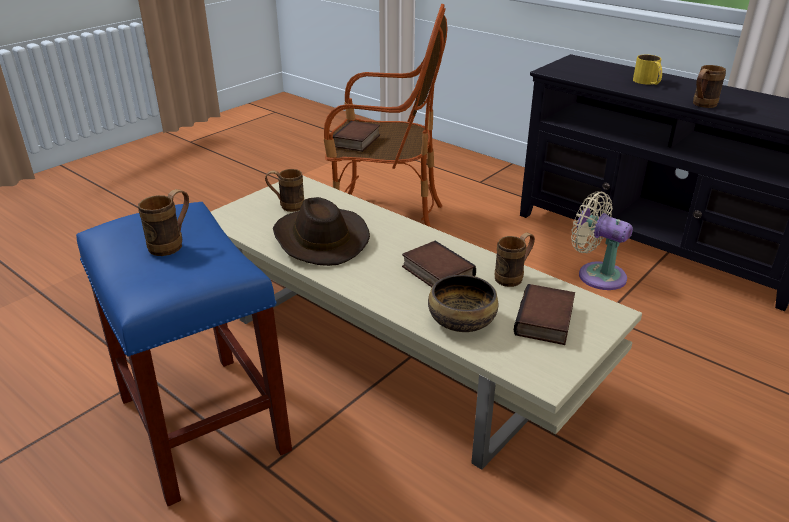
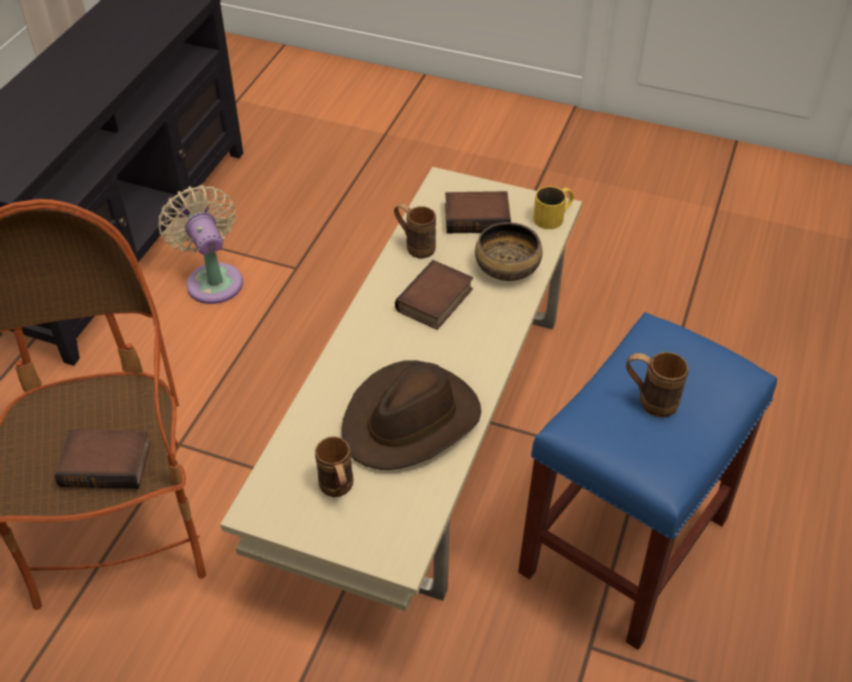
camera: 110 degrees left, 15 degrees up
beige fan [571,192,633,290] -> beige fan turned 135 degrees clockwise [159,185,243,304]
yellow mug [633,55,662,85] -> yellow mug moved to [533,186,573,229]
brown mug [693,65,726,108] -> none

